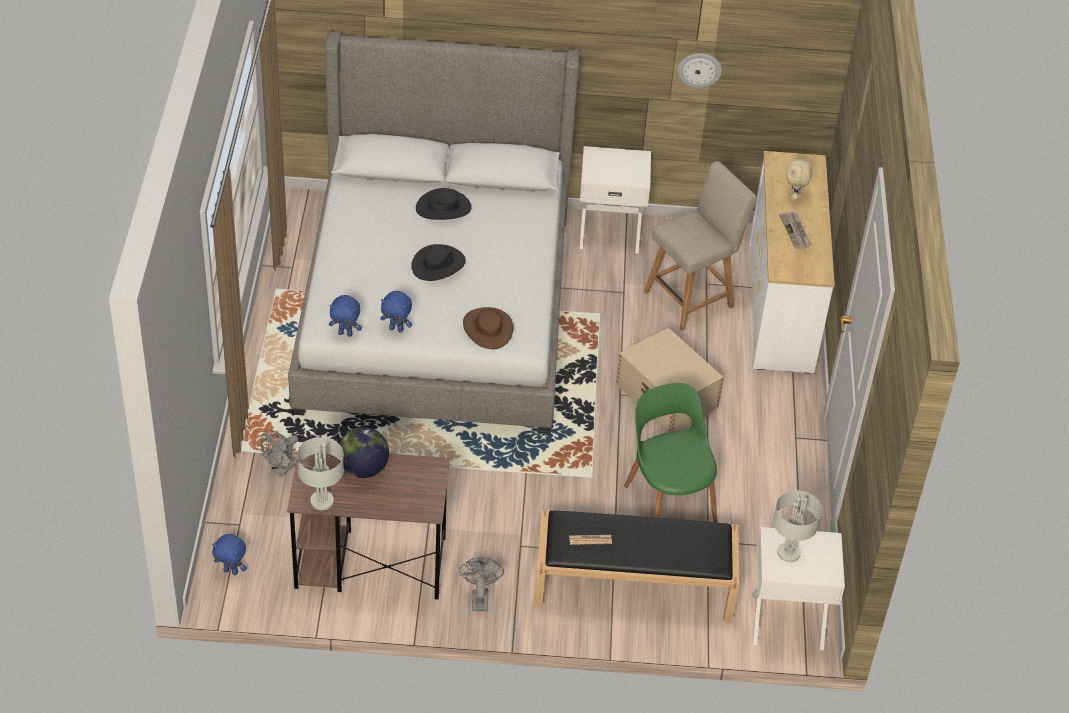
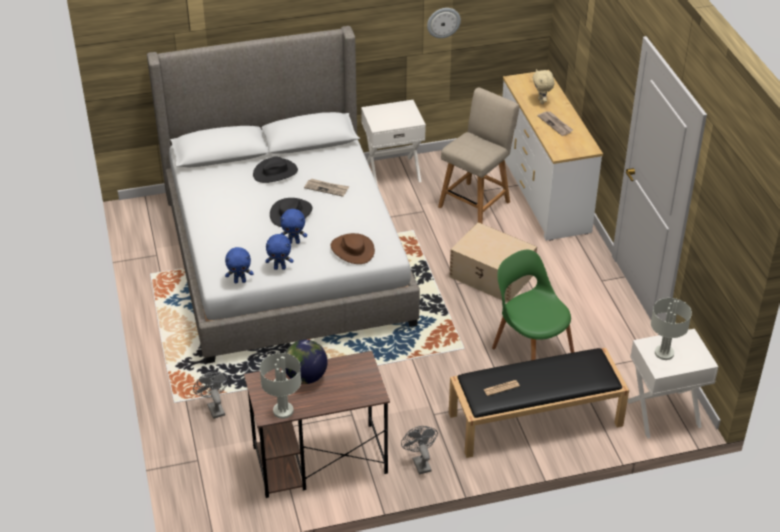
camera: 15 degrees left, 5 degrees down
blue plush toy [212,534,247,575] -> blue plush toy moved to [281,209,307,244]
grey fan [261,430,298,477] -> grey fan turned 135 degrees clockwise [193,372,229,419]
none -> newspaper [304,179,349,197]

